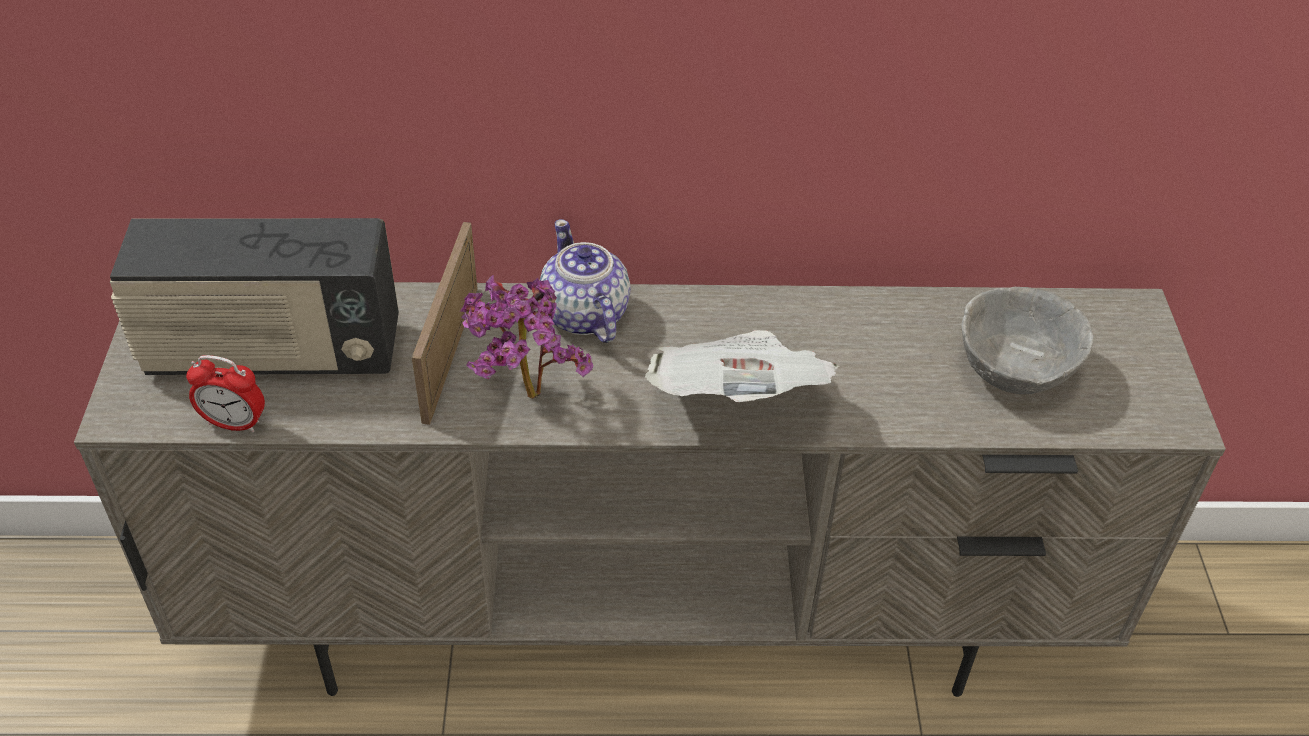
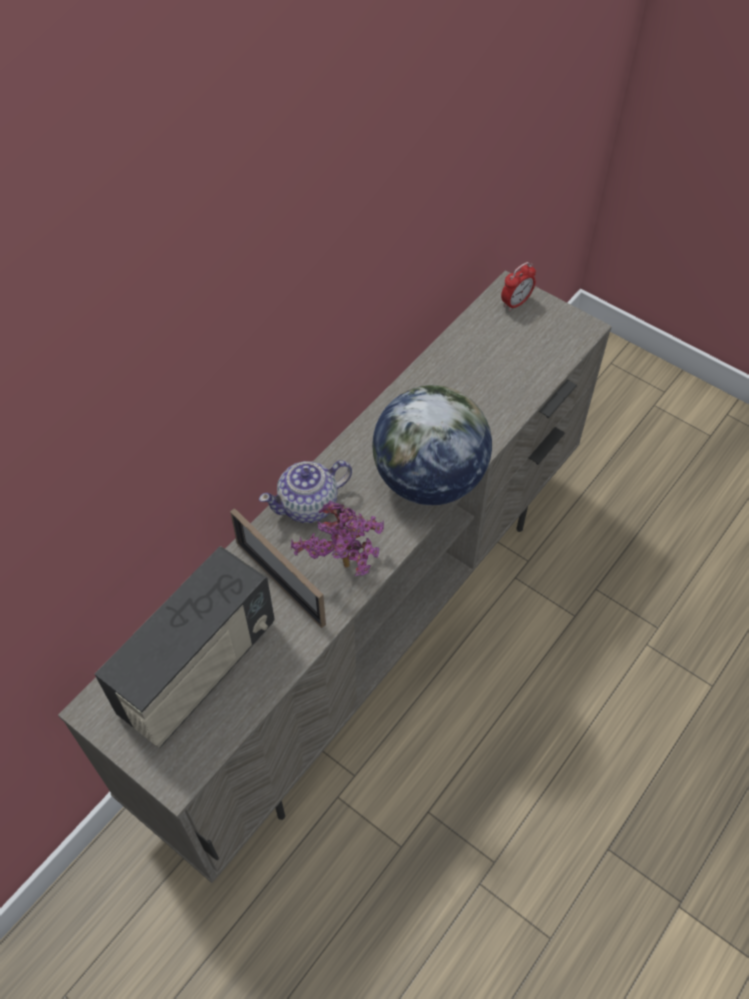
camera: 50 degrees left, 10 degrees up
alarm clock [186,355,265,432] -> alarm clock moved to [501,262,536,311]
teapot [540,219,631,343] -> teapot turned 45 degrees counterclockwise [259,460,352,523]
newspaper [645,330,839,402] -> globe [372,385,492,505]
grey bowl [961,287,1093,394] -> none

